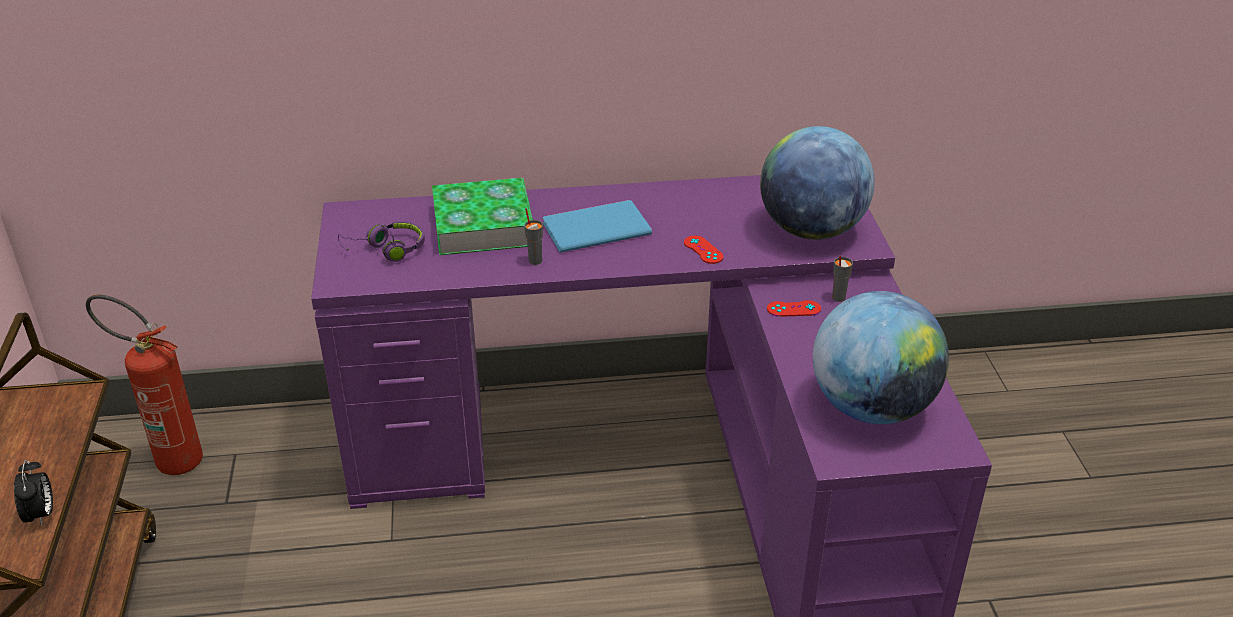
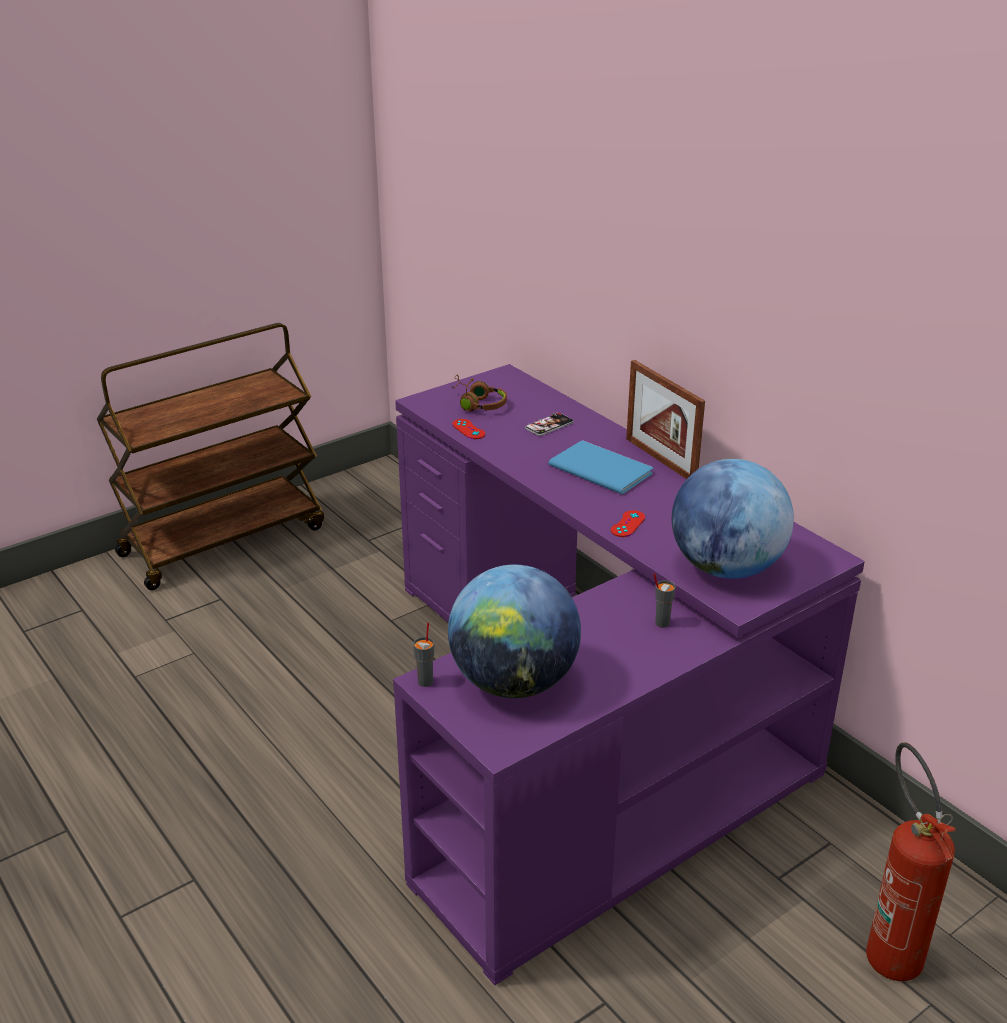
camera: 60 degrees right, 5 degrees down
alarm clock [14,460,53,527] -> none
fire extinguisher [86,295,203,475] -> fire extinguisher moved to [866,742,956,981]
purple headphones [338,221,425,262] -> brown headphones [452,375,507,411]
book [432,178,533,255] -> phone [525,413,574,436]
grey cup [524,208,543,265] -> grey cup moved to [413,623,434,687]
red game controller [767,300,821,317] -> red game controller moved to [452,419,485,439]
none -> picture frame [626,360,705,479]

